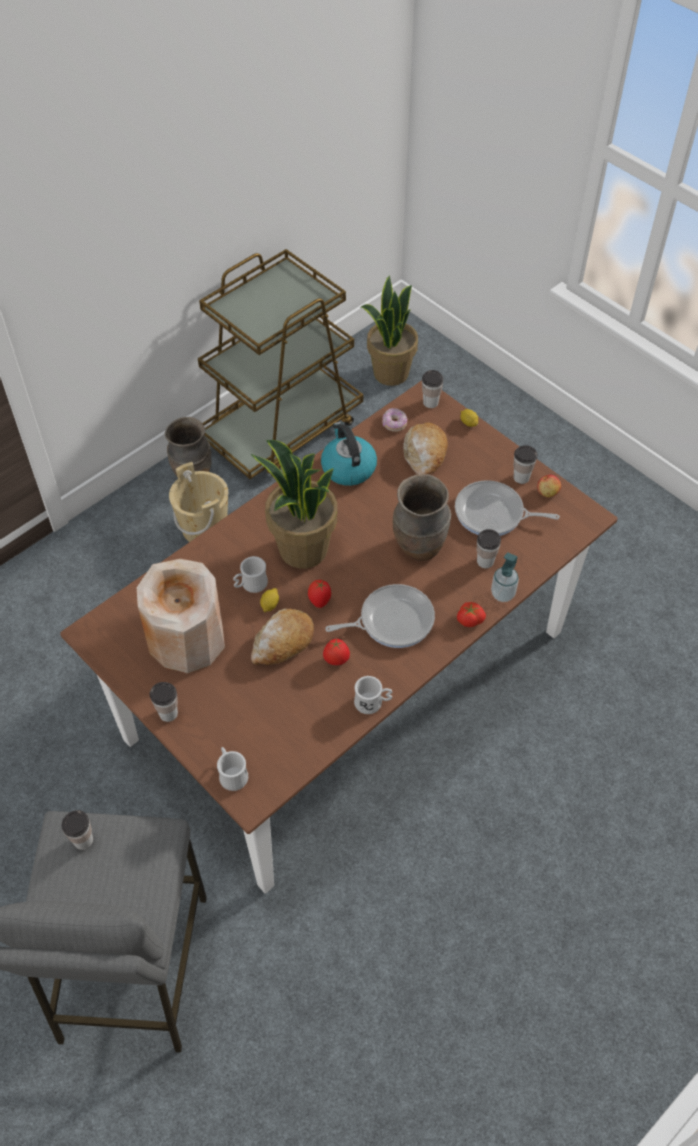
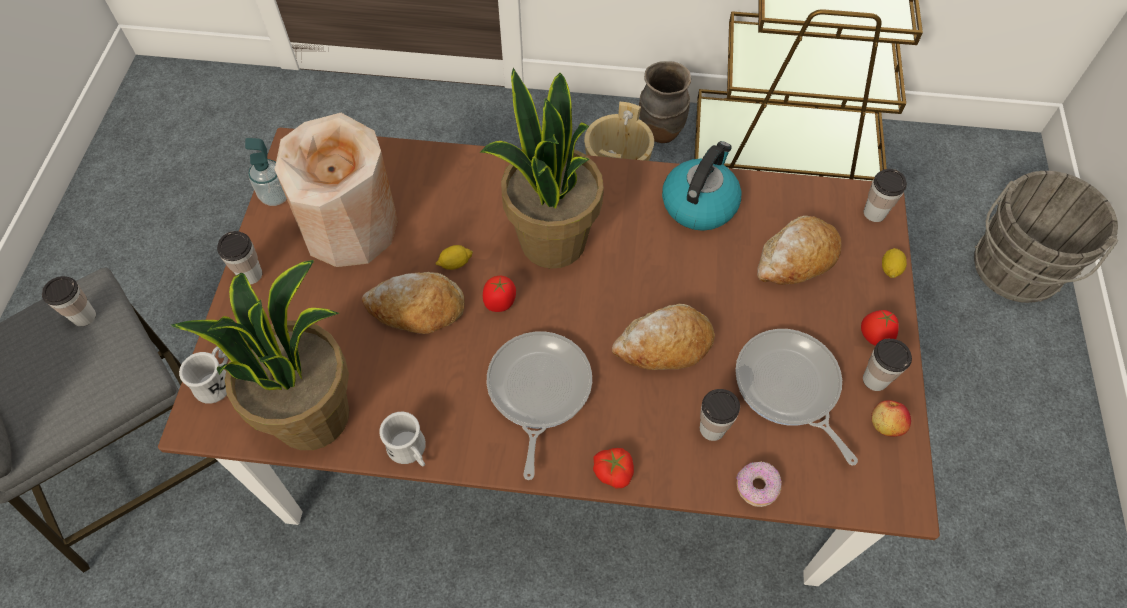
camera: 50 degrees right, 5 degrees up
white mug [233,556,268,593] -> none
tomato [323,639,350,665] -> tomato moved to [861,310,899,346]
frying pan [325,584,435,648] -> frying pan turned 120 degrees counterclockwise [487,331,592,480]
potted plant [361,275,418,386] -> potted plant moved to [171,260,349,450]
donut [382,408,407,432] -> donut moved to [736,462,781,507]
brown vase [393,474,451,561] -> bread [612,304,715,370]
soap dispenser [491,552,519,602] -> soap dispenser moved to [245,138,287,206]
none -> grey bucket [974,171,1118,303]

